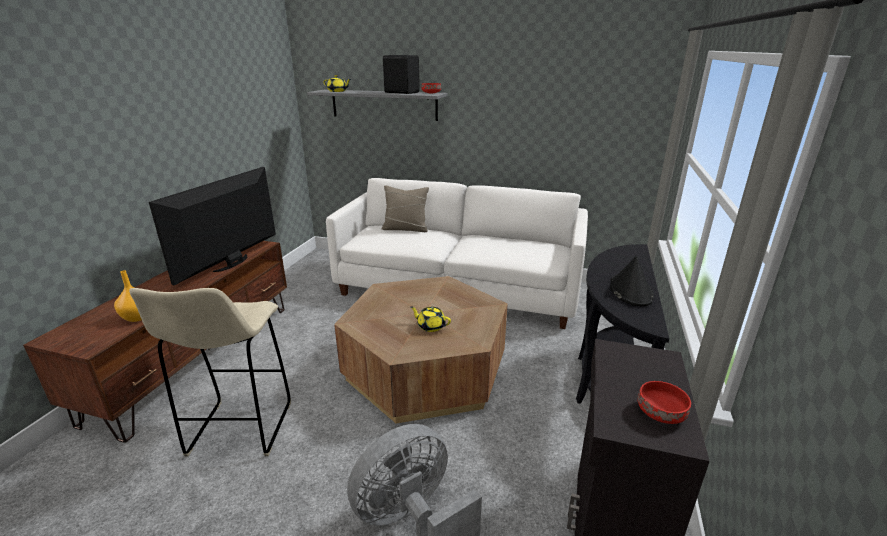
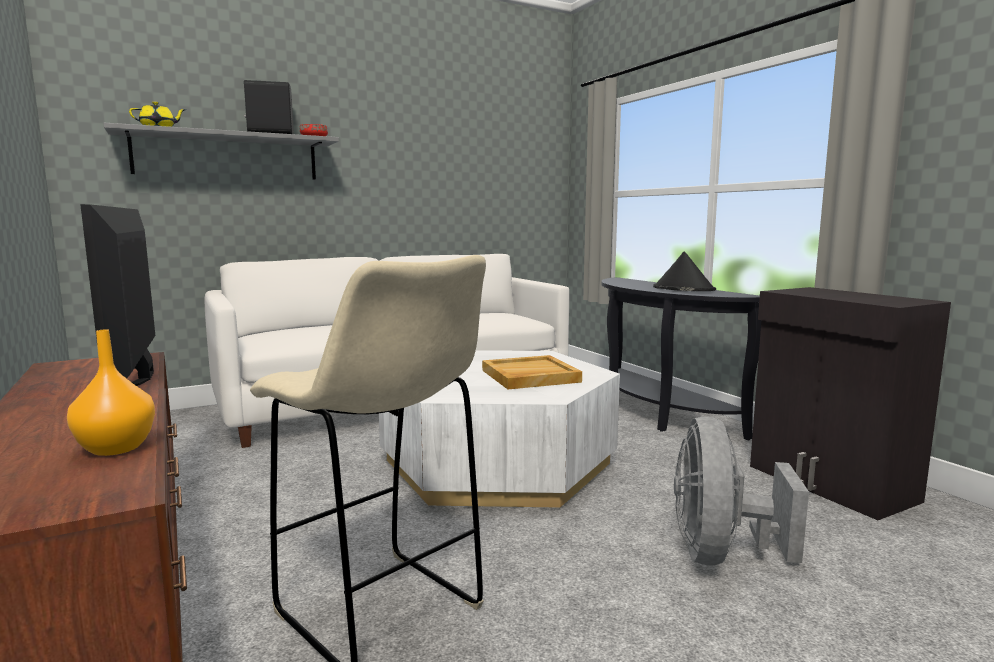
camera: 45 degrees left, 15 degrees down
brown coffee table [334,276,508,423] -> white coffee table [379,350,620,508]
beige pillow [382,185,429,232] -> none
yellow teapot [410,306,451,332] -> beige tray [482,355,582,389]
red bowl [637,381,691,424] -> none

